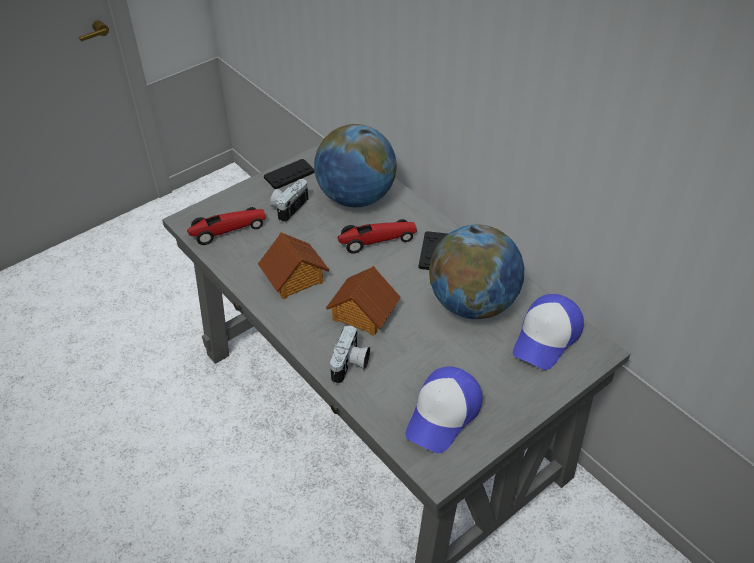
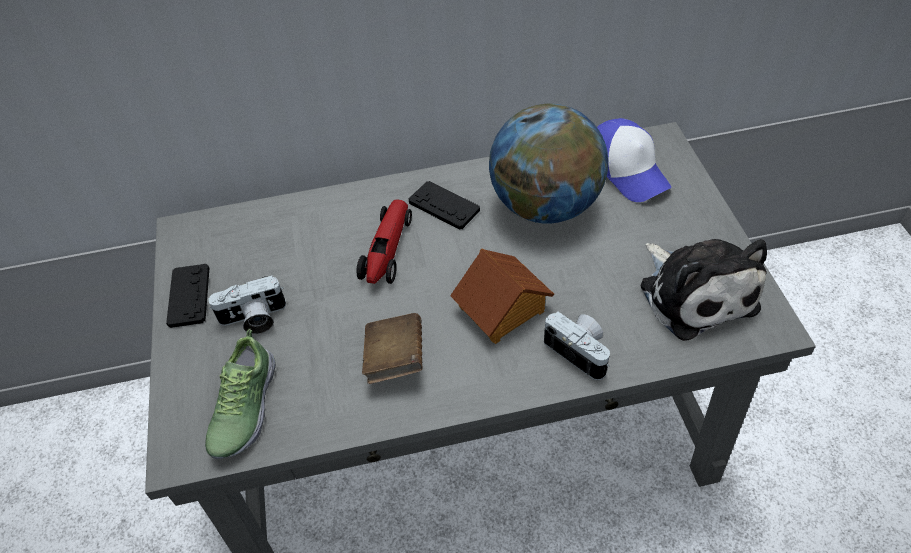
camera: 60 degrees left, 5 degrees up
toy car [187,207,266,245] -> shoe [205,329,276,459]
toy house [258,232,329,299] -> brown book [362,313,423,384]
camera [270,179,308,223] -> camera turned 75 degrees counterclockwise [208,275,286,334]
globe [314,124,397,207] -> none
cap [405,366,483,453] -> plush toy [640,239,767,341]

